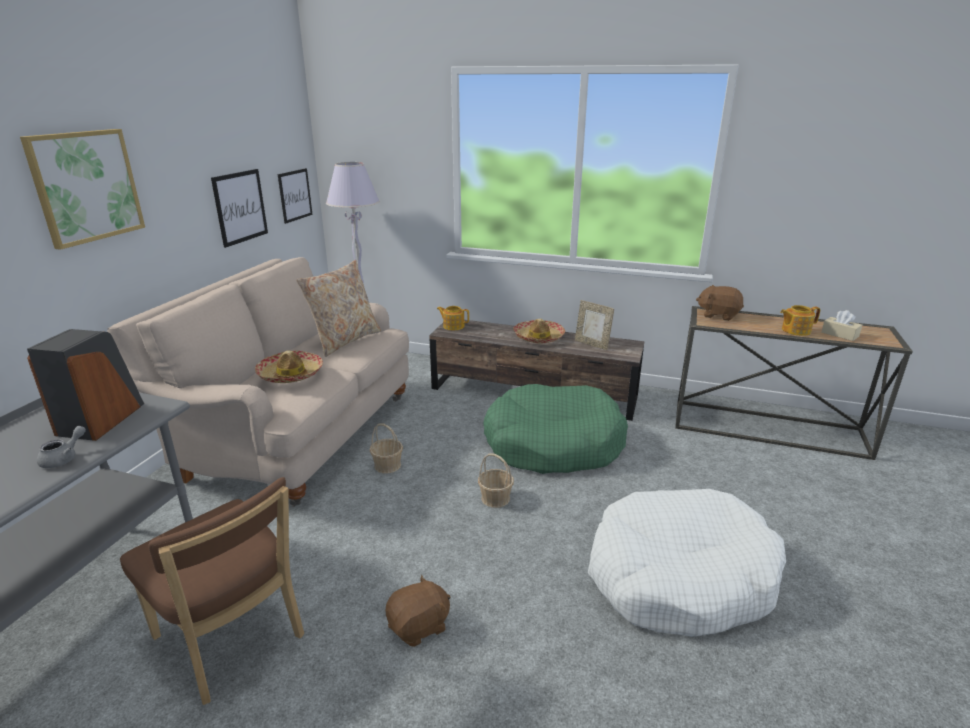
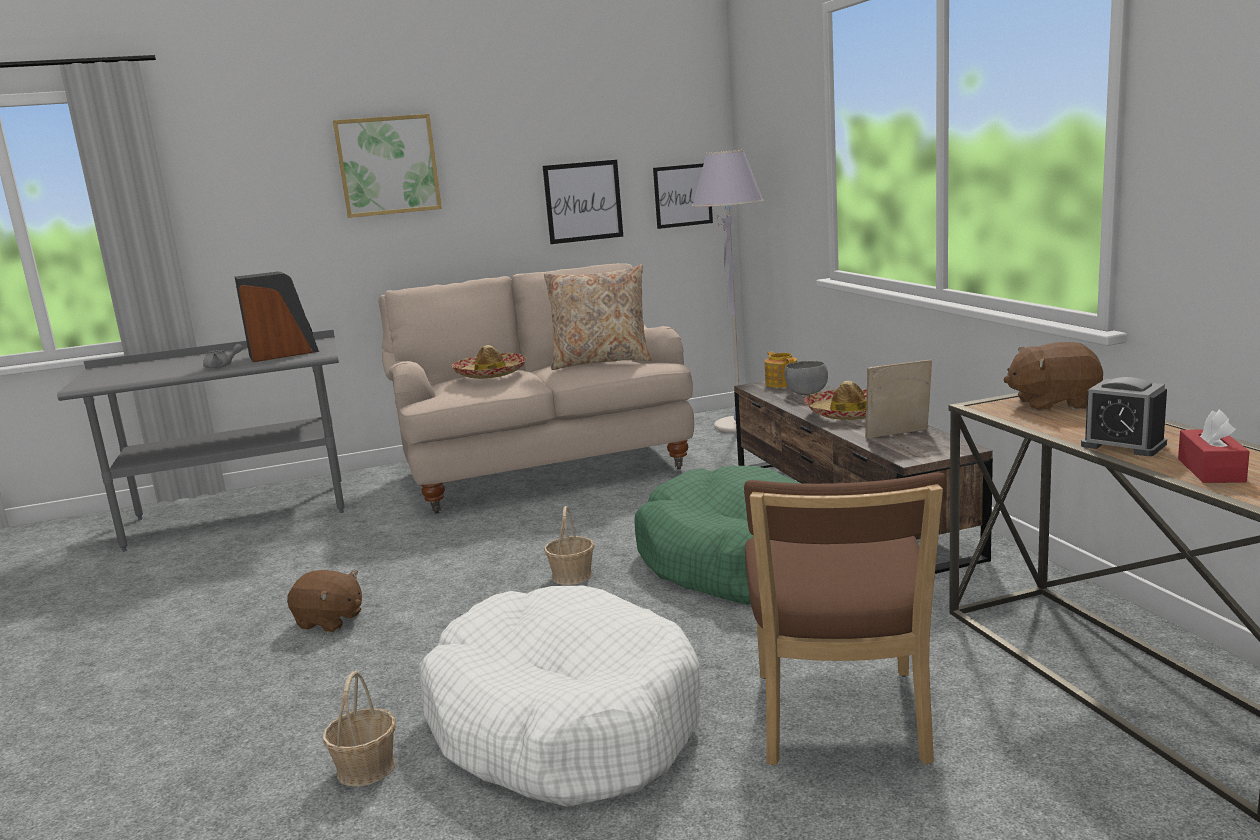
camera: 55 degrees right, 10 degrees down
brown chair [120,477,304,705] -> brown chair moved to [744,472,945,765]
basket [370,423,403,474] -> basket moved to [322,671,396,787]
picture frame [575,300,614,350] -> picture frame turned 75 degrees clockwise [865,359,932,438]
brown plush toy [696,285,744,321] -> brown plush toy turned 75 degrees counterclockwise [1004,342,1103,411]
teapot [780,305,820,336] -> alarm clock [1081,377,1167,456]
beige tissue box [821,310,862,341] -> red tissue box [1178,410,1250,483]
none -> grey bowl [784,361,828,395]

